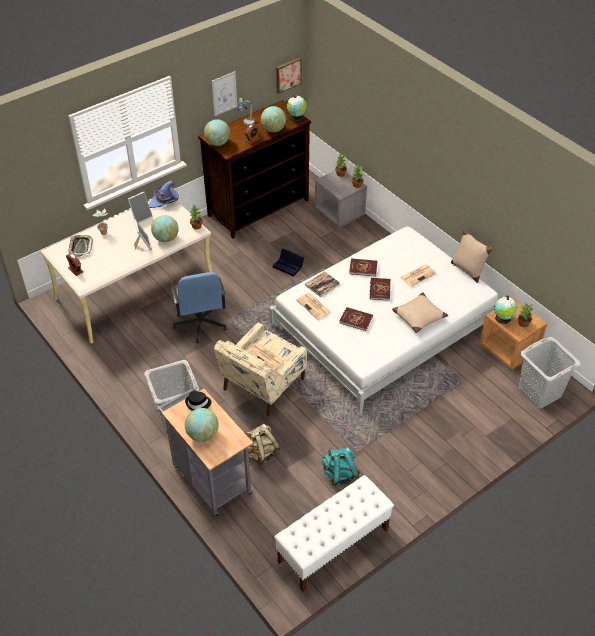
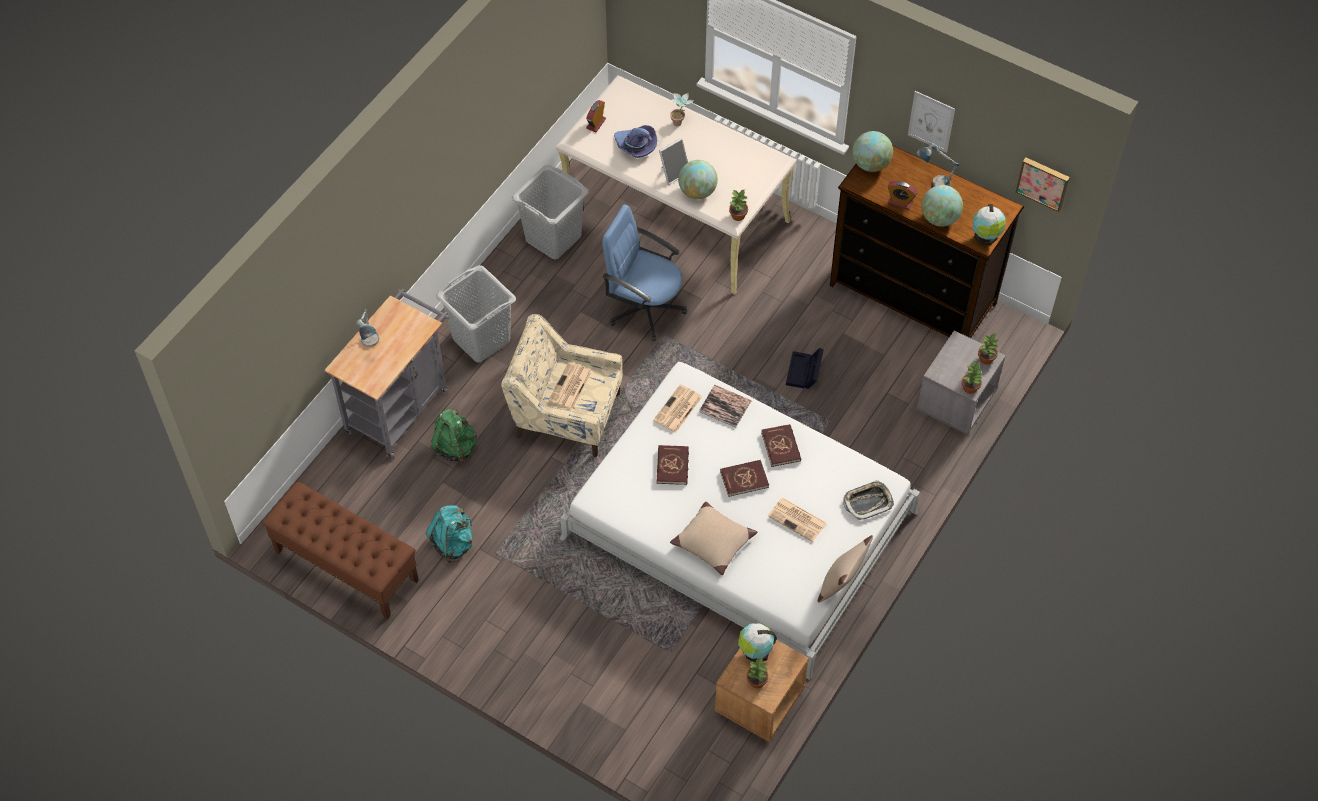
camera: 70 degrees right, 10 degrees up
tray [68,235,93,257] -> tray moved to [843,480,894,520]
picture frame [128,192,153,223] -> none
purple hat [149,181,179,208] -> purple hat moved to [614,125,657,158]
blue office chair [170,272,227,343] -> blue office chair turned 60 degrees clockwise [603,204,687,341]
black hat [185,391,211,411] -> none
globe [185,408,219,442] -> table lamp [356,309,379,347]
beige backpack [244,424,280,465] -> green backpack [430,409,477,464]
white bench [274,475,394,592] -> brown bench [262,481,419,619]
grey laundry basket [519,337,581,409] -> grey laundry basket moved to [512,165,589,260]

